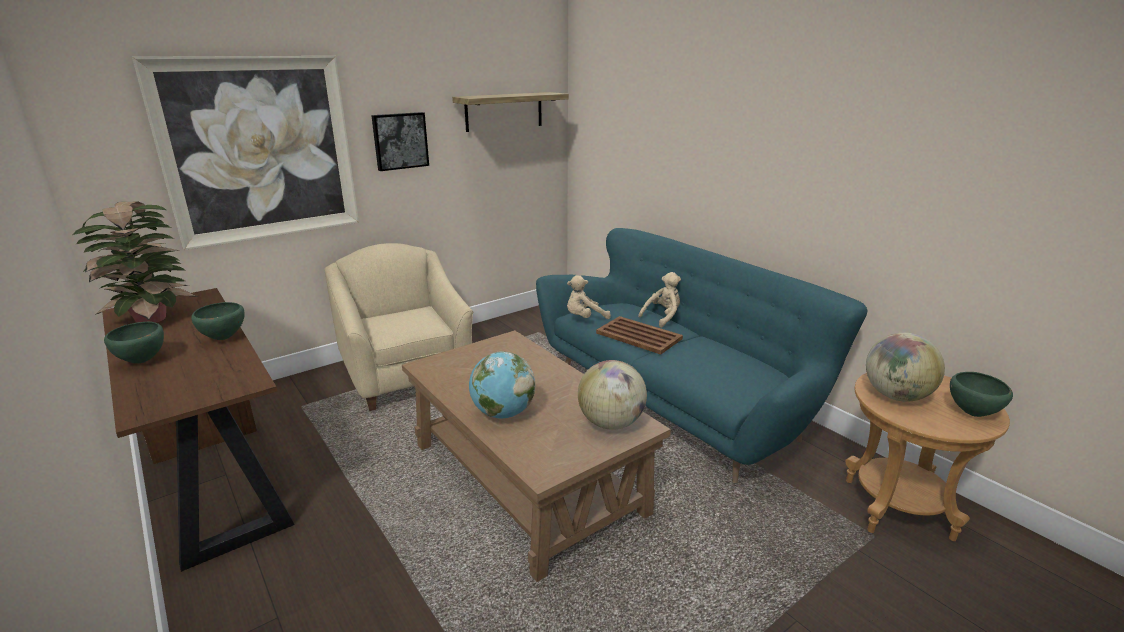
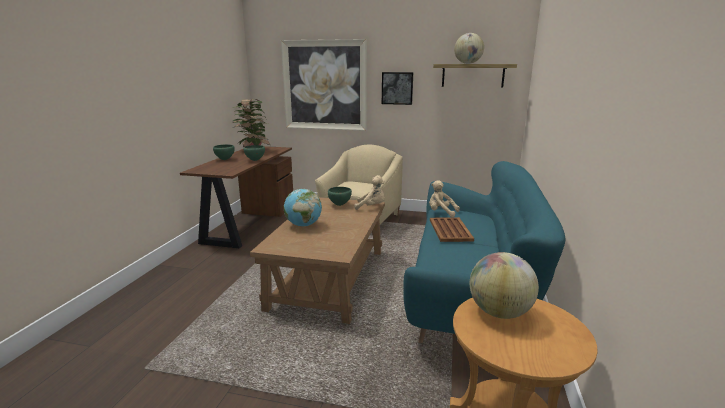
camera: 50 degrees right, 5 degrees down
globe [578,360,647,430] -> globe moved to [454,33,484,64]
beige plush toy [638,272,681,328] -> beige plush toy moved to [354,175,385,210]
green bowl [950,372,1013,417] -> green bowl moved to [328,187,352,206]

